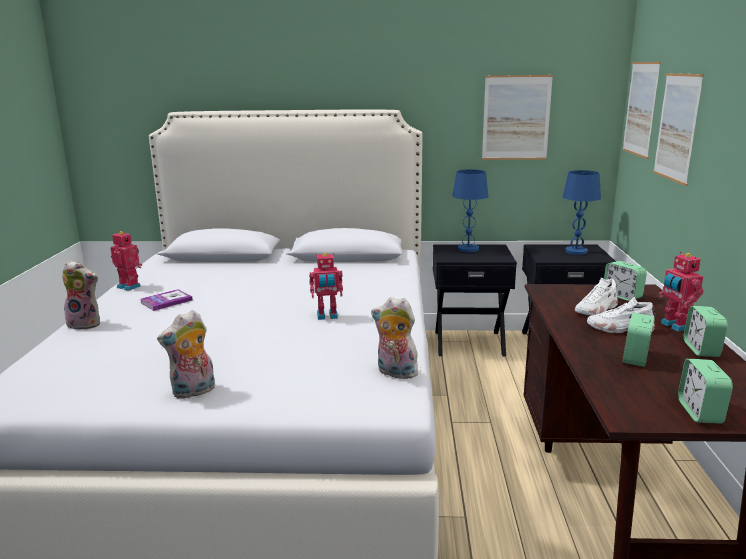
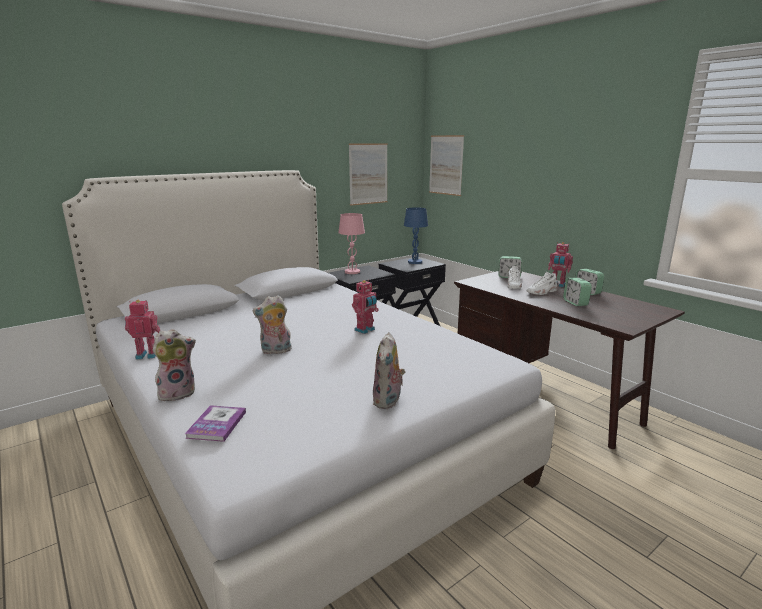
camera: 40 degrees left, 0 degrees up
book [141,289,193,311] -> book moved to [185,405,246,442]
plush toy [371,297,423,379] -> plush toy moved to [252,295,292,354]
blue table lamp [452,170,488,252] -> pink table lamp [338,213,365,274]
picture [653,73,704,186] -> none
alarm clock [678,359,733,424] -> none

